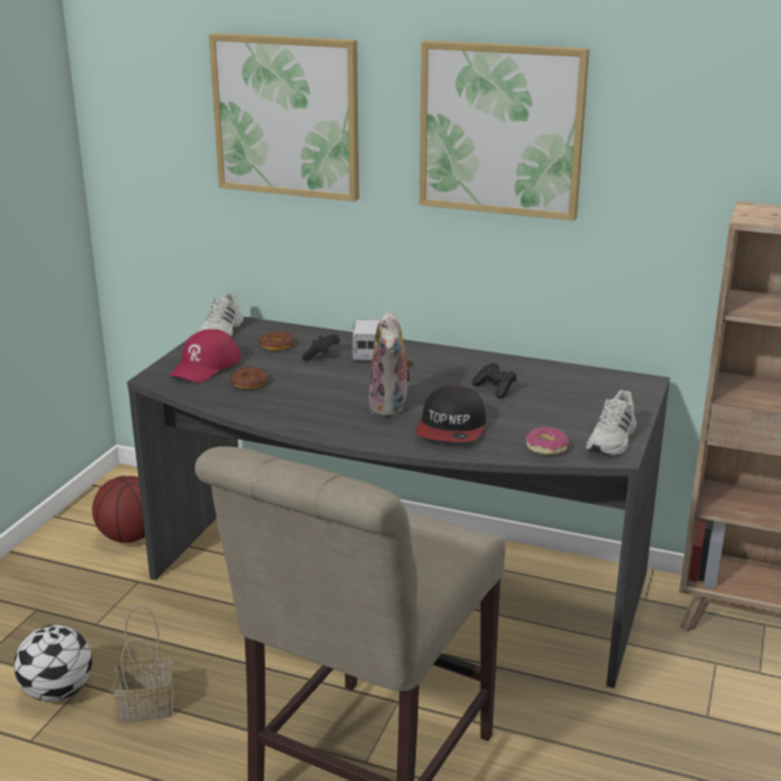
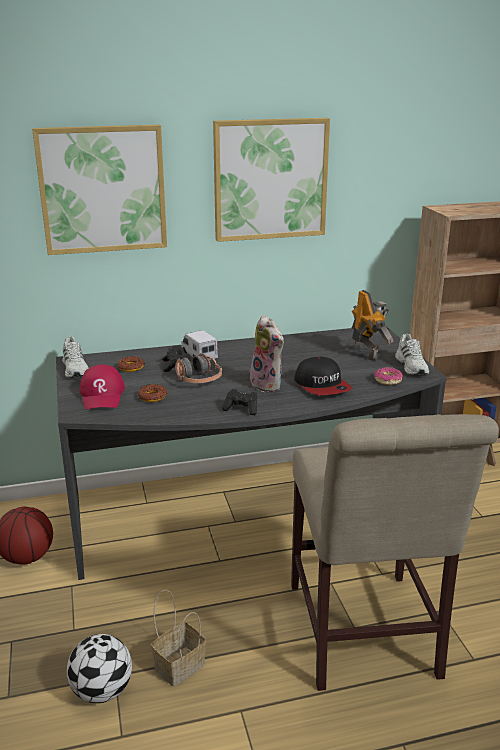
camera: 35 degrees left, 0 degrees up
black game controller [472,363,516,399] -> black game controller moved to [222,389,257,415]
none -> headphones [175,353,222,383]
none -> toy robot [352,290,393,361]

